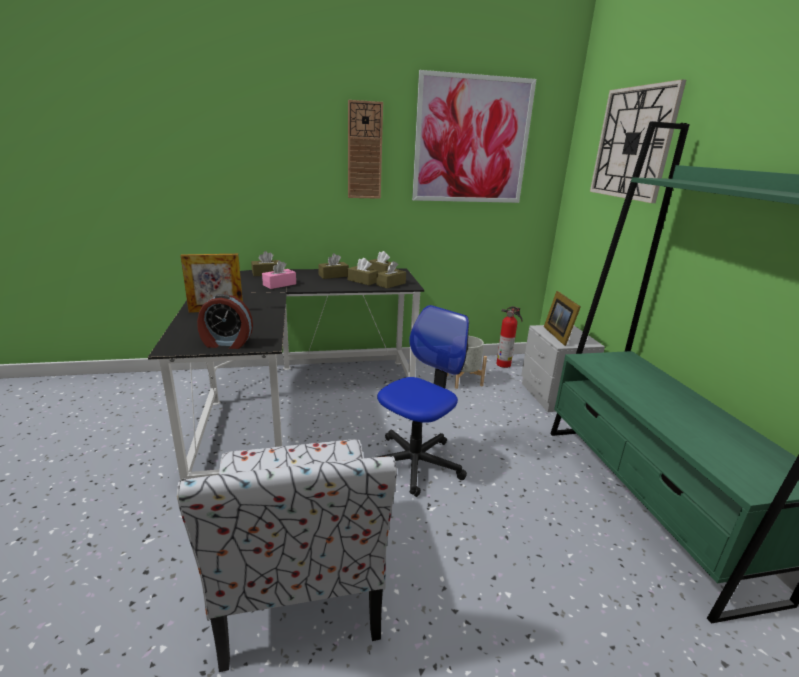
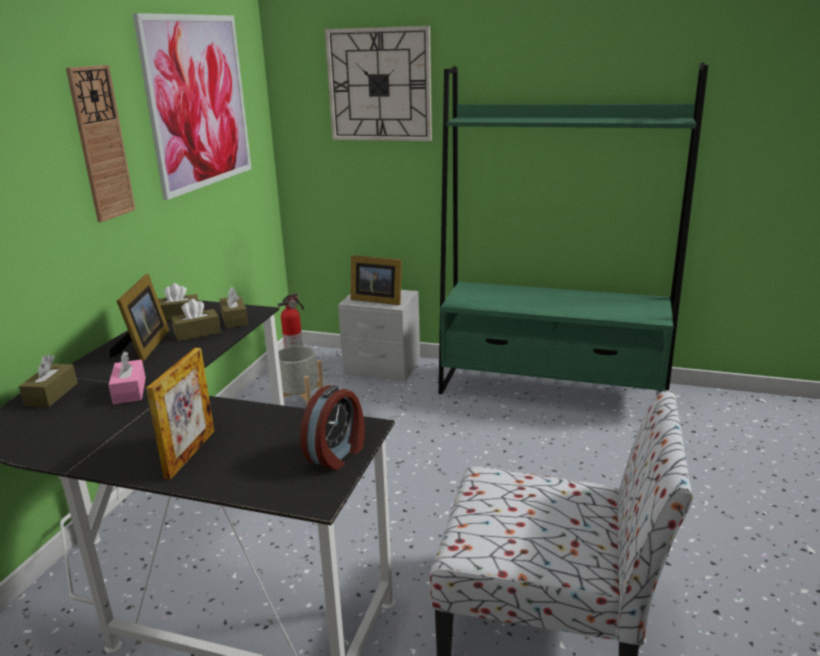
camera: 60 degrees left, 0 degrees up
brown tissue box [318,253,349,279] -> picture frame [109,274,169,362]
office chair [372,305,469,497] -> none

